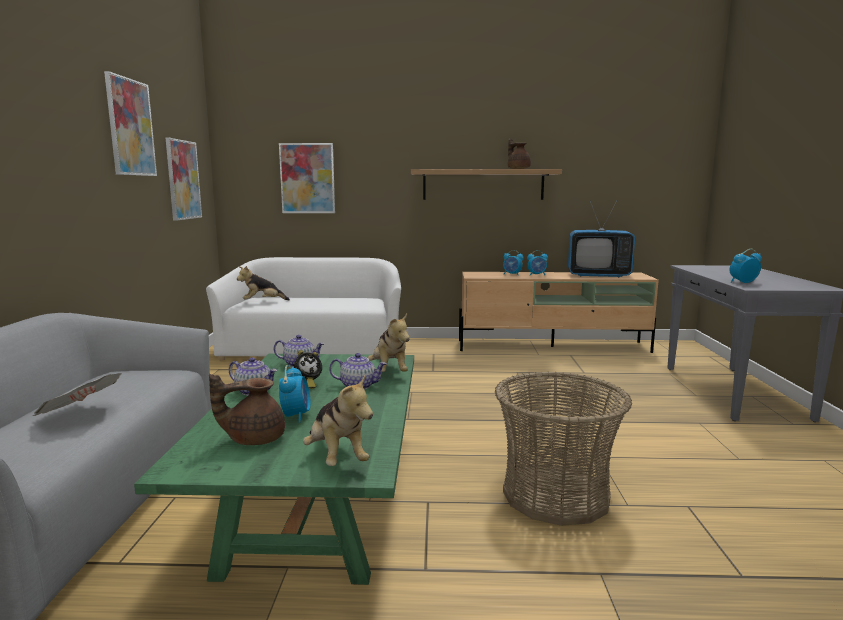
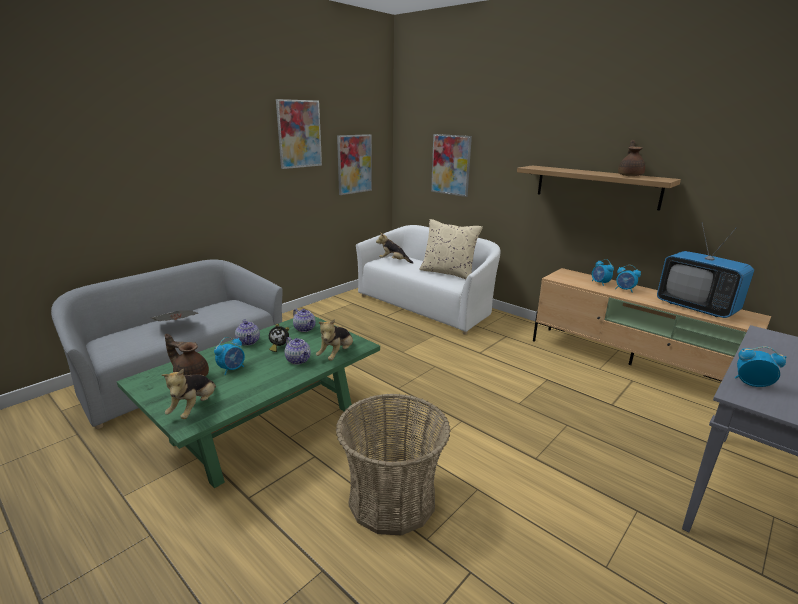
camera: 40 degrees right, 10 degrees up
none -> beige pillow [419,219,483,279]

